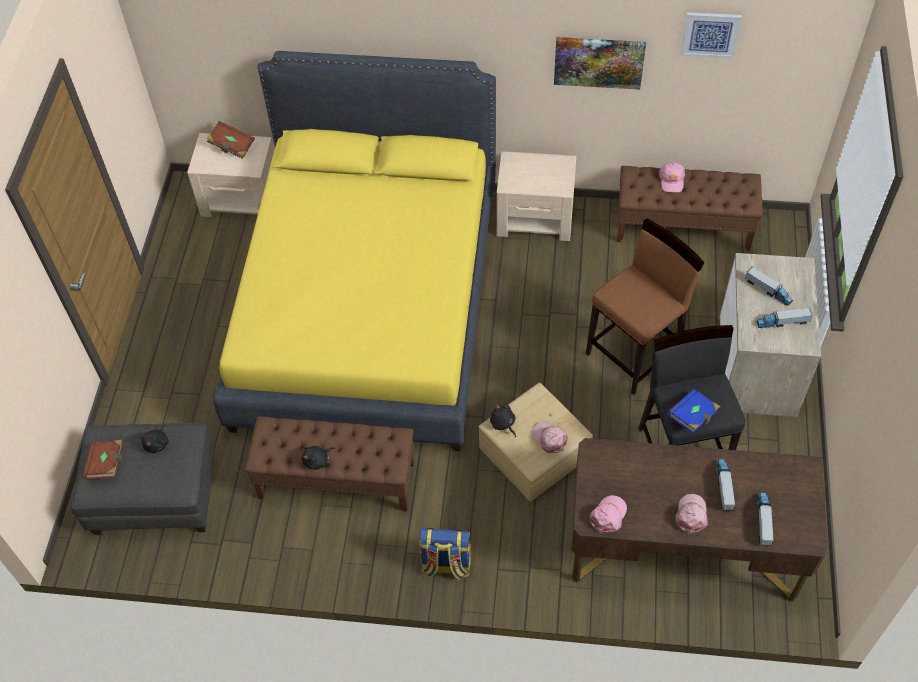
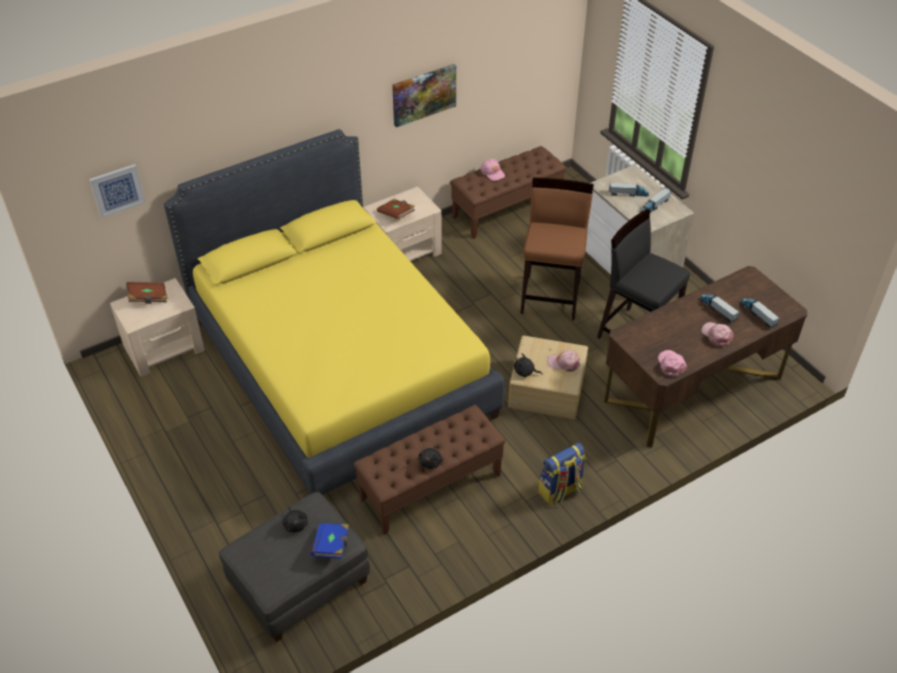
camera: 40 degrees left, 10 degrees down
brown book [82,440,123,479] -> brown book moved to [377,199,415,219]
blue book [667,389,720,433] -> blue book moved to [311,523,349,559]
picture [681,12,742,59] -> picture moved to [89,164,146,218]

